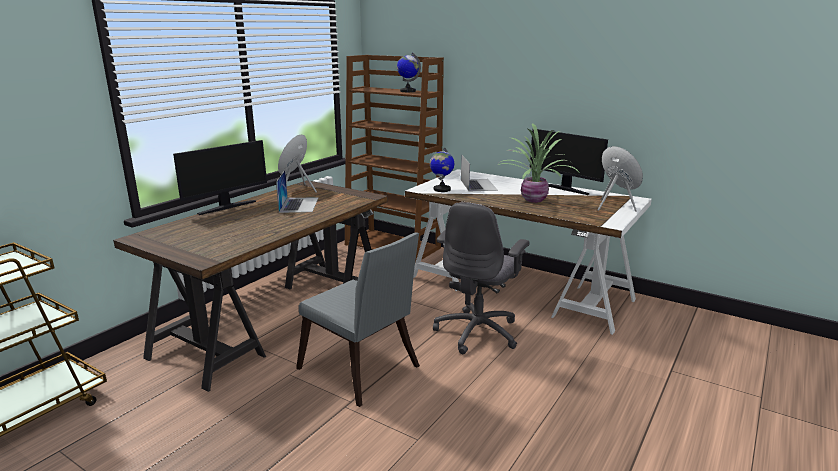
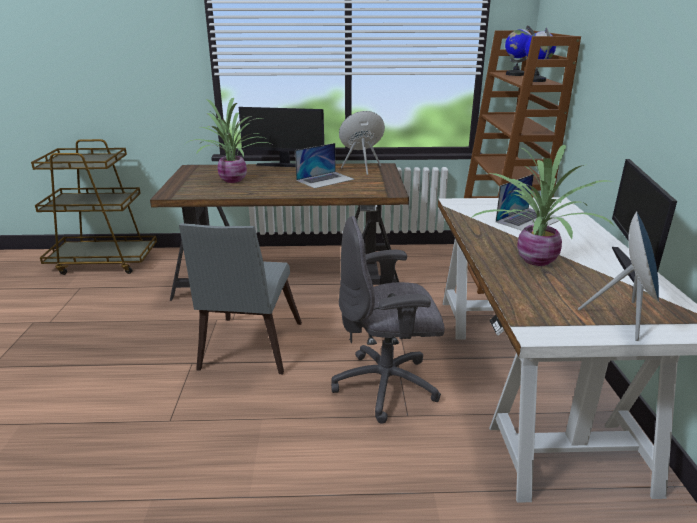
camera: 55 degrees right, 5 degrees up
globe [430,148,454,192] -> globe moved to [505,25,535,76]
none -> potted plant [186,98,271,183]

